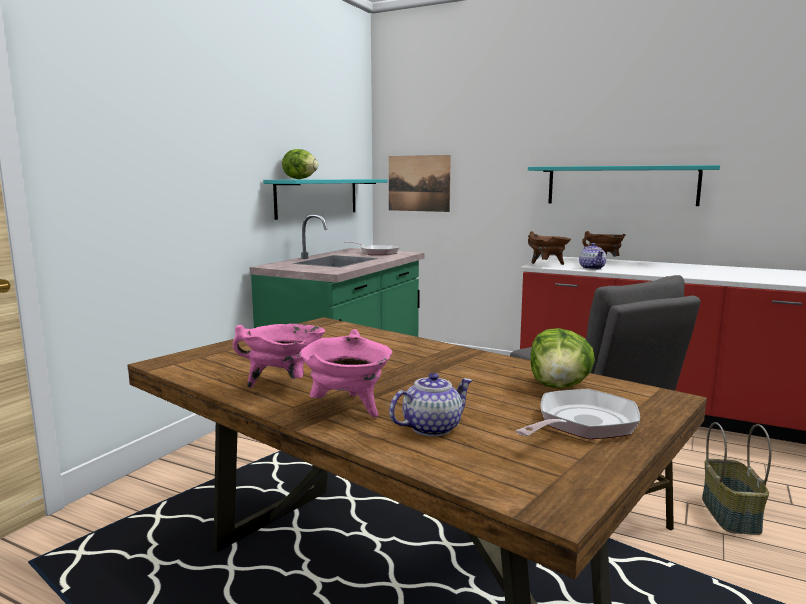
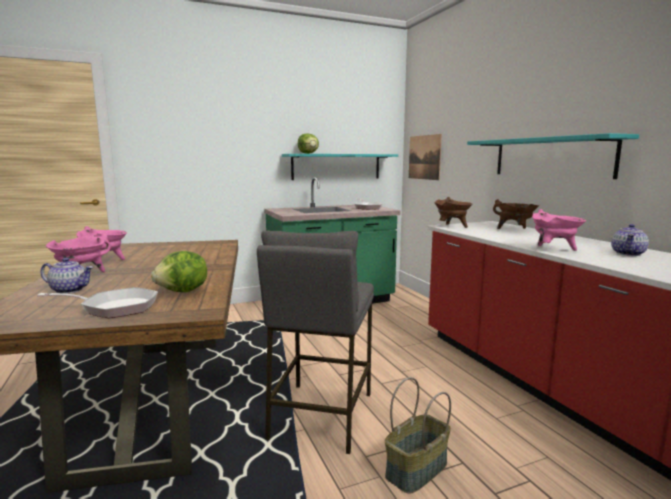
camera: 40 degrees right, 0 degrees up
teapot [579,243,606,270] -> teapot moved to [611,224,649,256]
none -> pink cooking pot [532,209,586,251]

